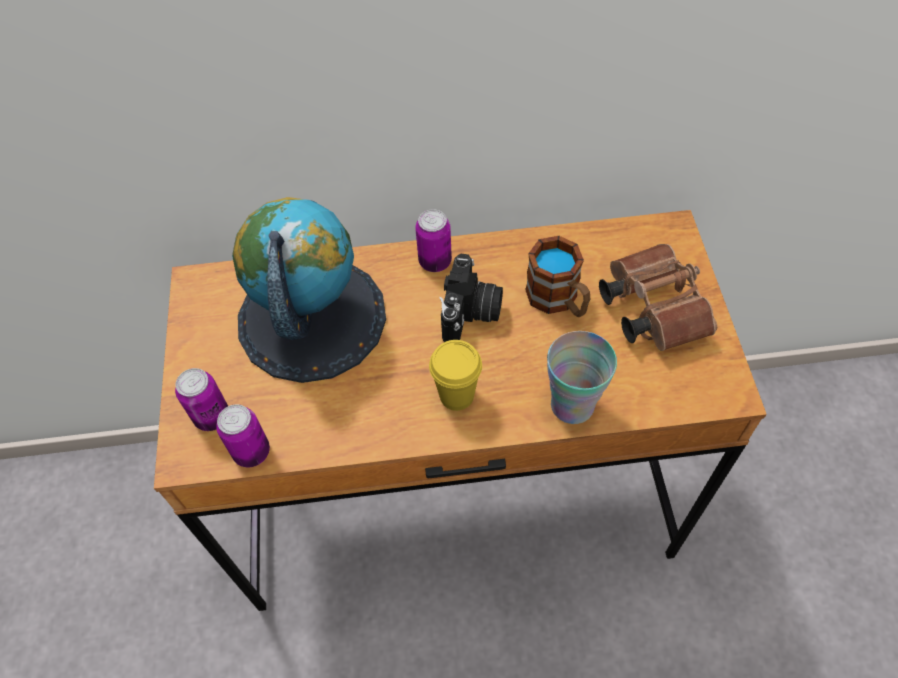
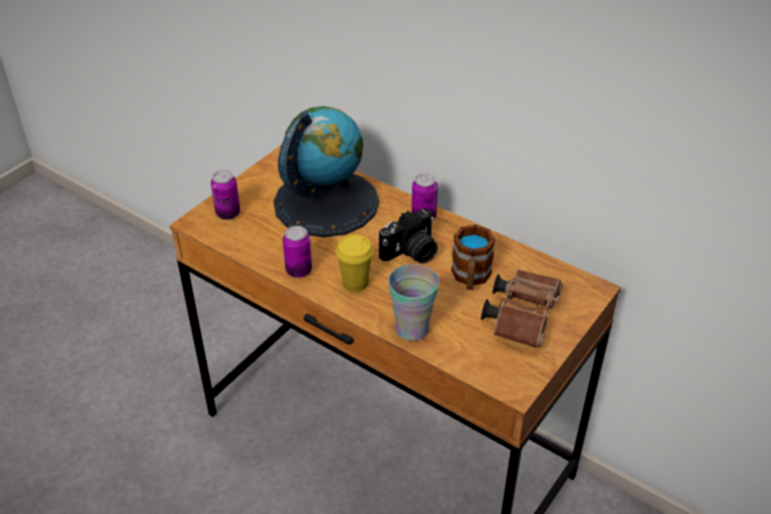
camera: 40 degrees right, 15 degrees down
can [216,404,270,467] -> can moved to [283,226,312,278]

